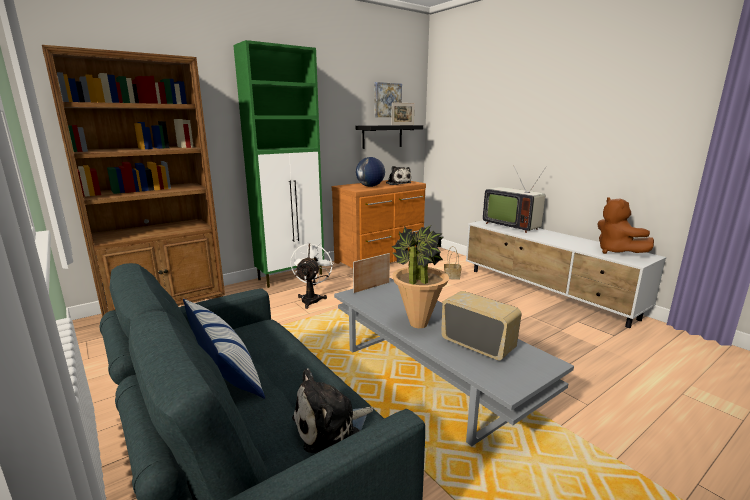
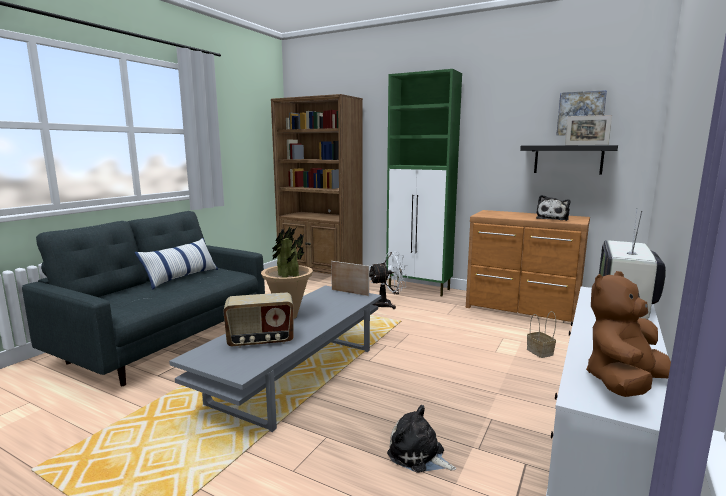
camera: 65 degrees right, 5 degrees down
plush toy [292,368,373,453] -> plush toy moved to [387,405,456,473]
globe [356,157,385,187] -> none
radio [441,291,522,360] -> radio turned 60 degrees clockwise [223,293,294,348]

